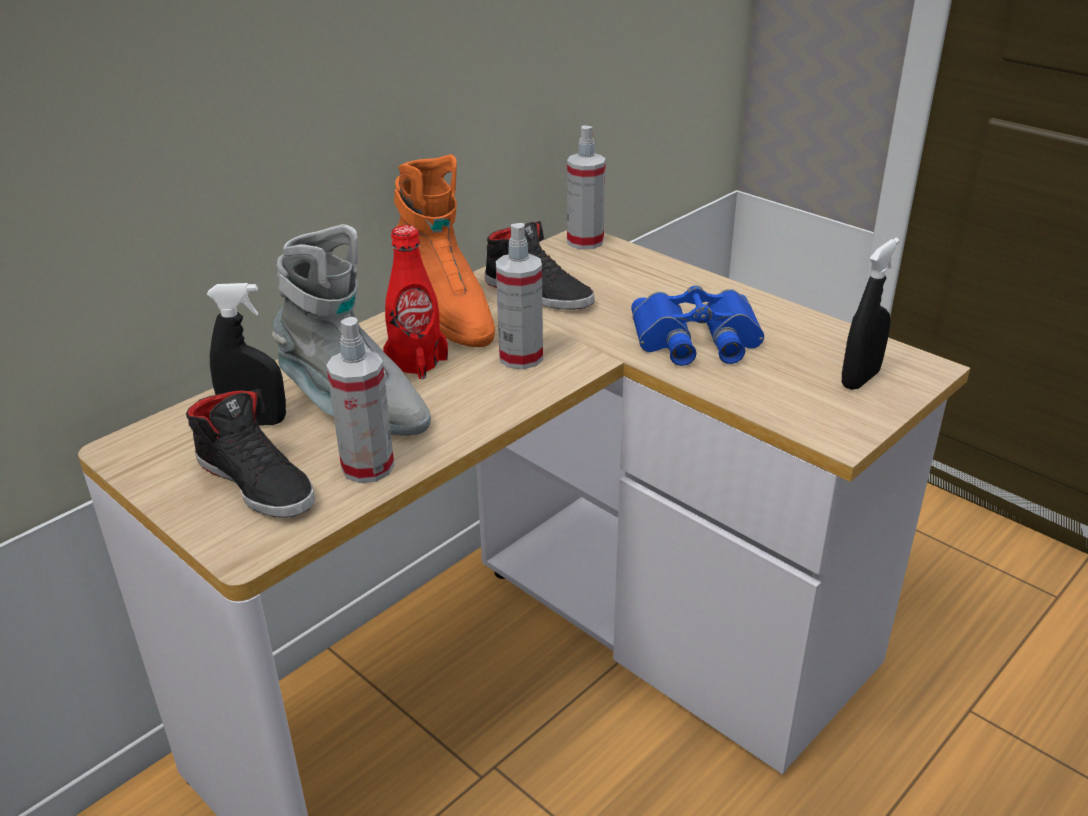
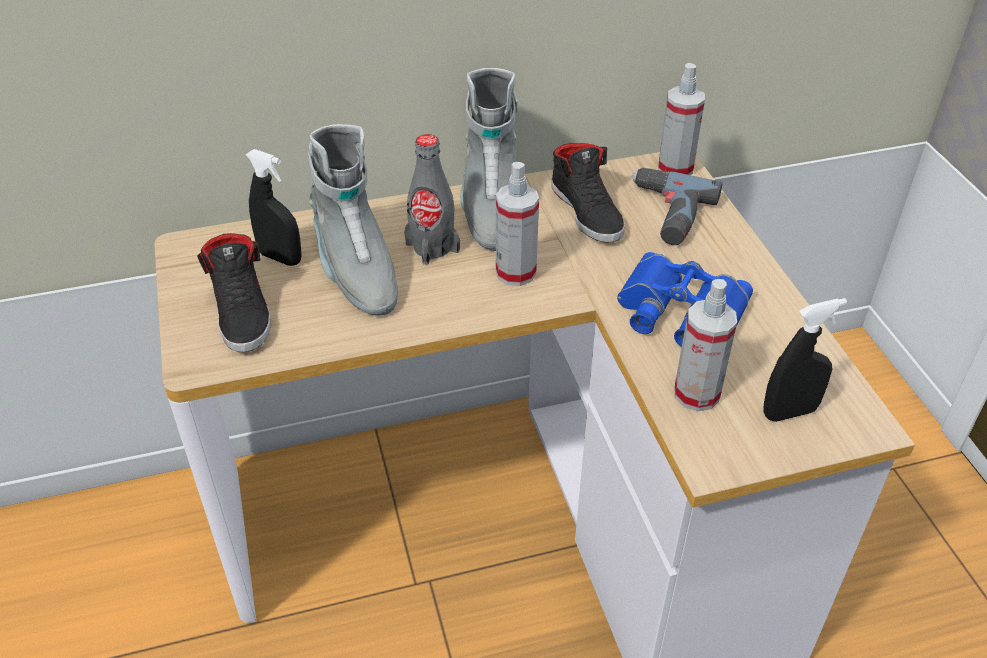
camera: 30 degrees right, 10 degrees up
spray bottle [326,317,394,483] -> spray bottle moved to [674,279,737,411]
red bottle [383,225,448,379] -> grey bottle [404,134,460,265]
orange boot [392,154,495,347] -> grey boot [460,68,517,251]
none -> power drill [632,168,722,245]

